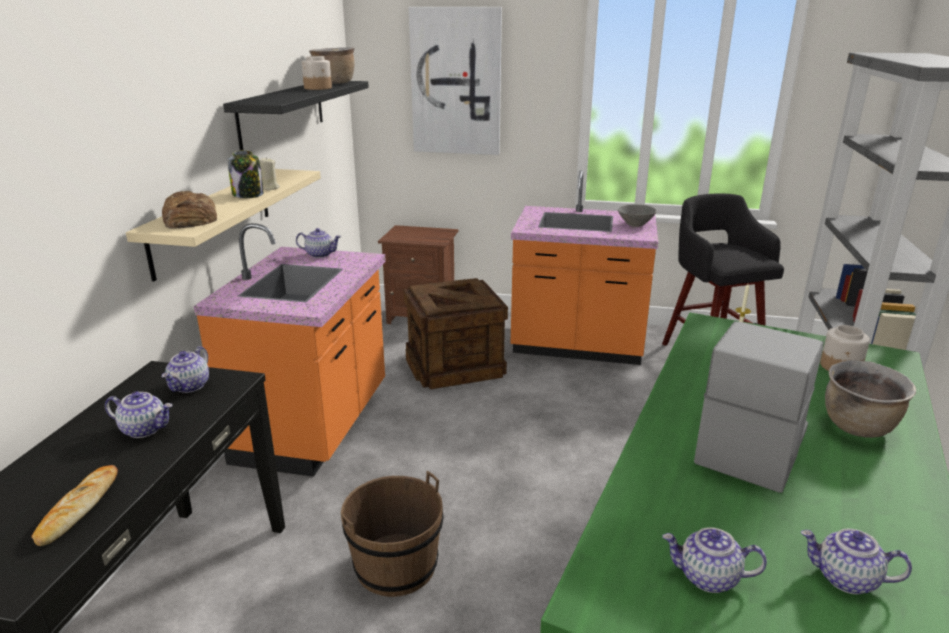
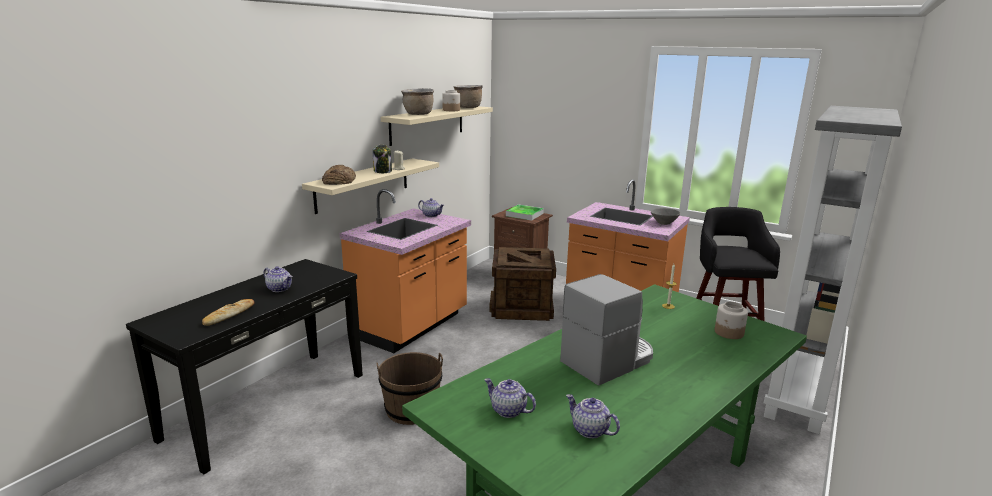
camera: 20 degrees right, 5 degrees down
teapot [162,346,209,393] -> none
black shelf [223,81,369,150] -> beige shelf [381,106,493,146]
picture [408,7,502,155] -> none
brown cooking pot [825,360,916,438] -> brown cooking pot moved to [401,88,434,115]
none -> tray [506,204,544,221]

